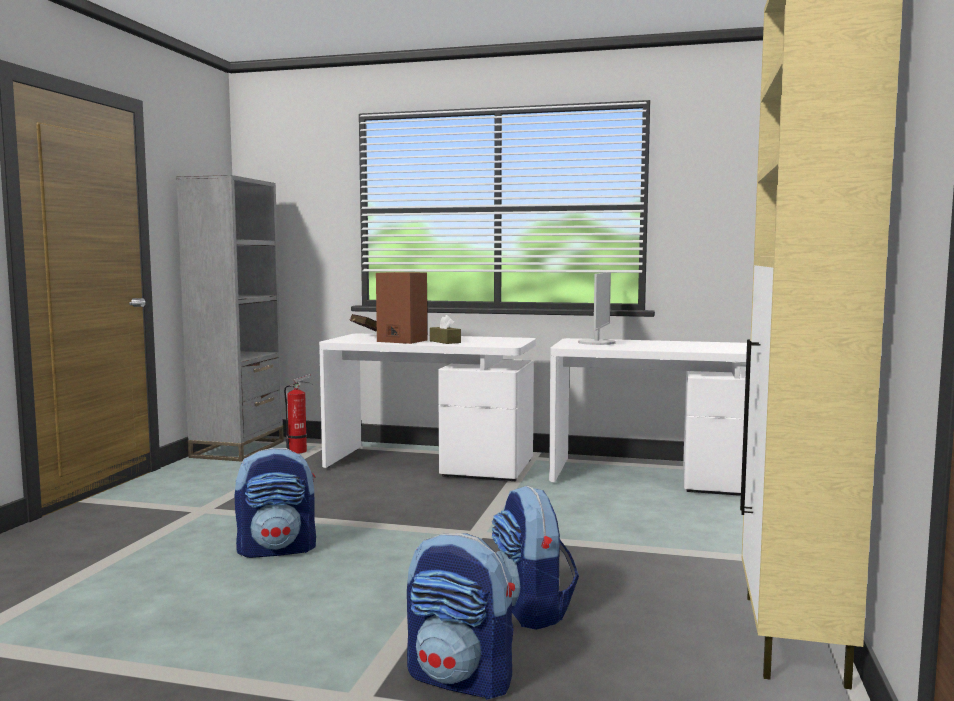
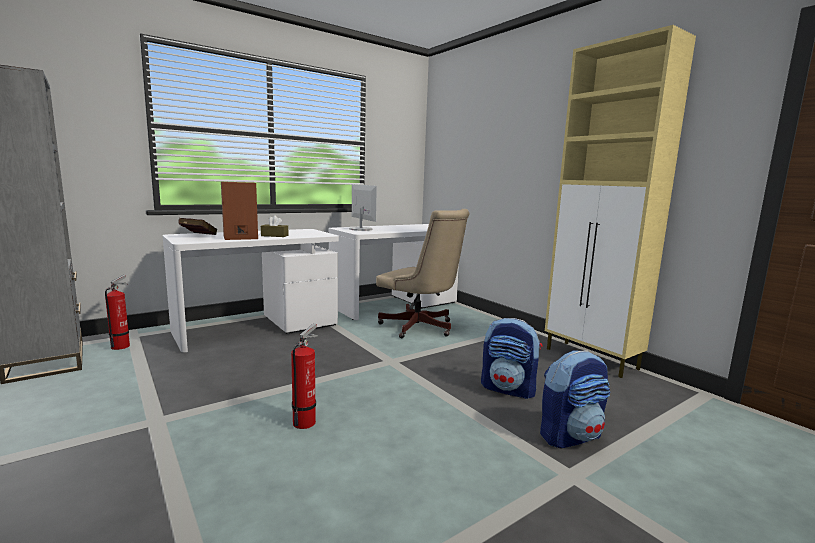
camera: 50 degrees left, 5 degrees up
backpack [235,448,316,558] -> fire extinguisher [291,323,318,429]
none -> beige office chair [376,209,470,338]

